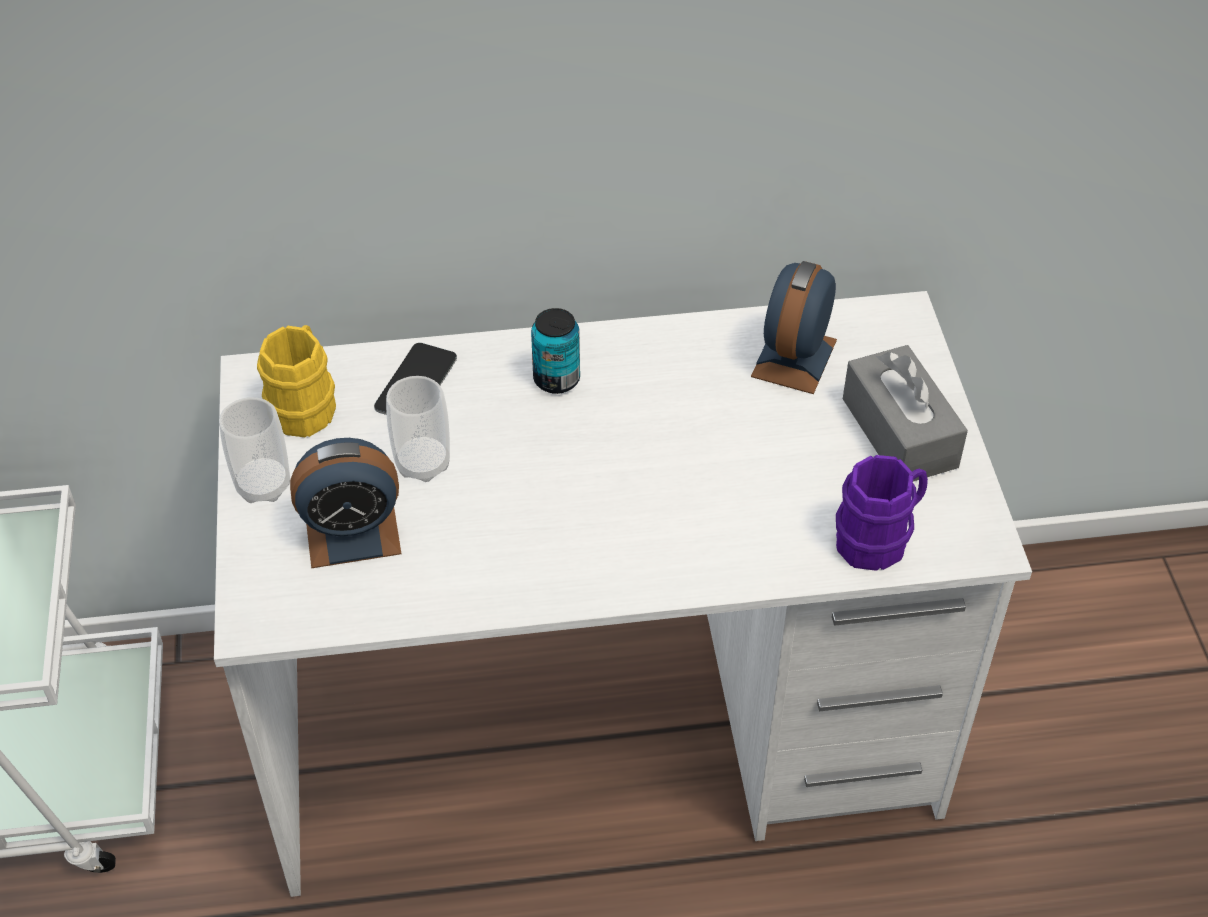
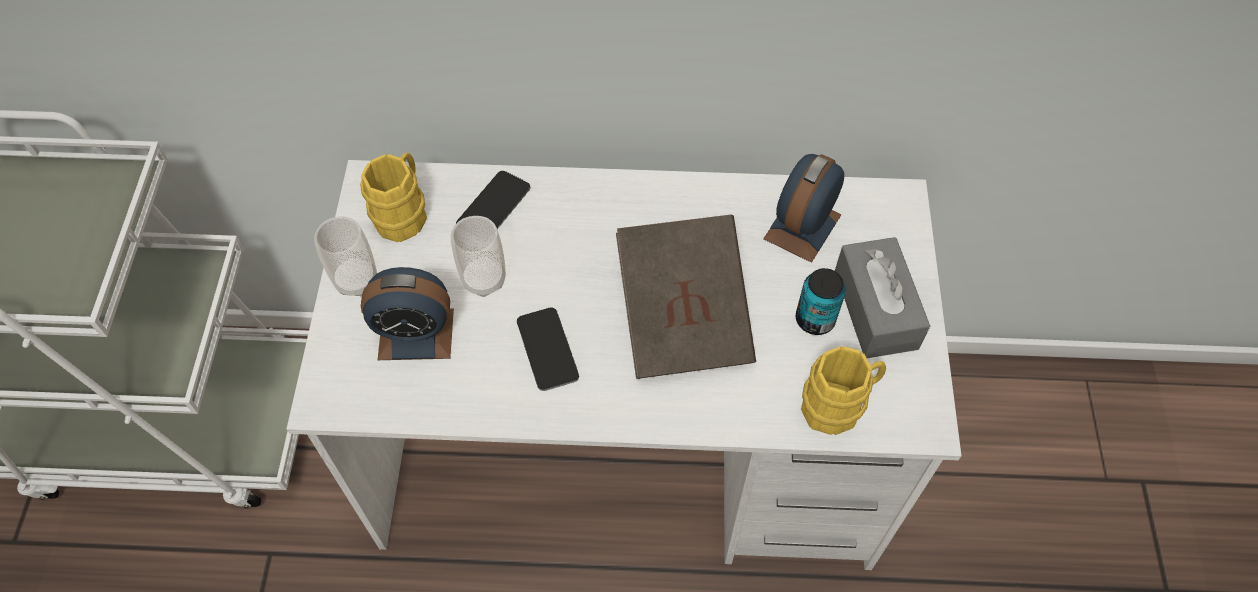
camera: 10 degrees right, 10 degrees up
can [531,308,580,394] -> can moved to [796,268,846,335]
purple mug [836,455,928,571] -> yellow mug [801,346,886,435]
none -> phone [517,307,579,391]
none -> brown book [616,215,756,379]

